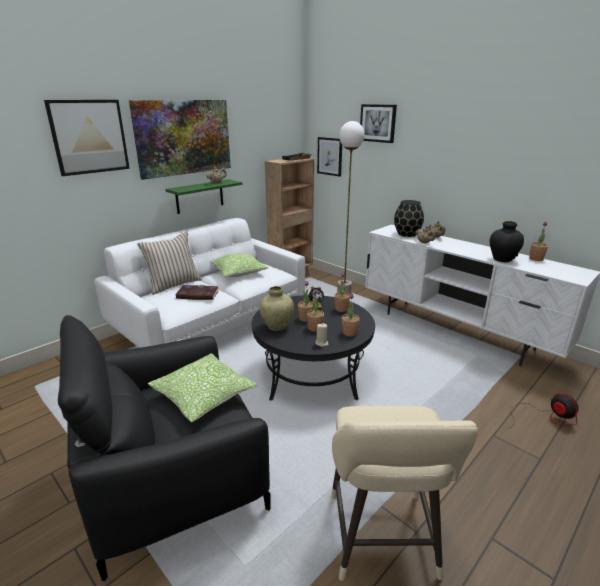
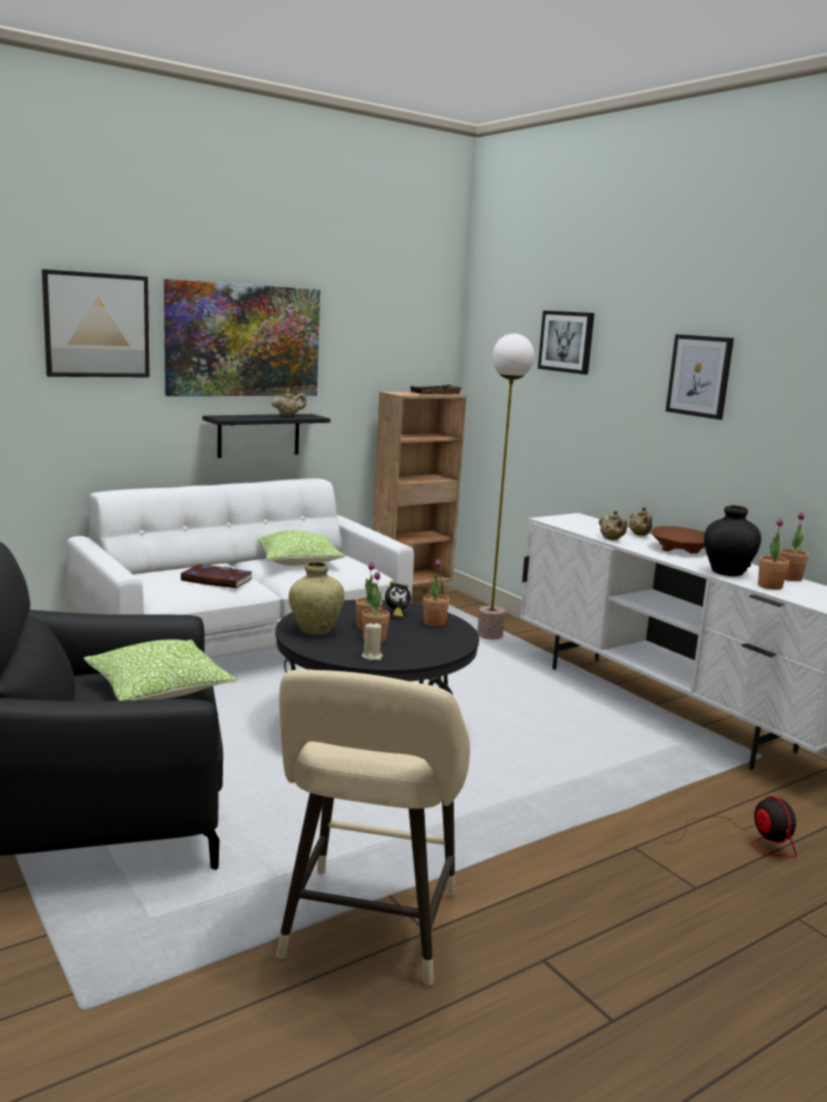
camera: 10 degrees right, 10 degrees down
beige pillow [137,232,202,295] -> none
green shelf [165,179,242,214] -> black shelf [203,414,330,458]
picture [317,137,342,177] -> picture moved to [666,334,734,420]
potted plant [342,293,360,336] -> potted plant moved to [758,518,789,590]
black vase [394,200,424,237] -> none
none -> brown bowl [651,526,705,554]

